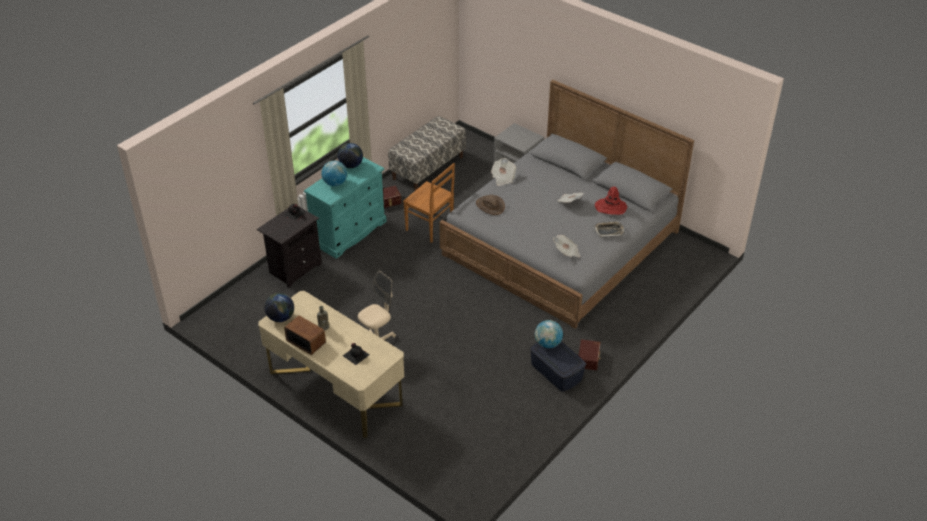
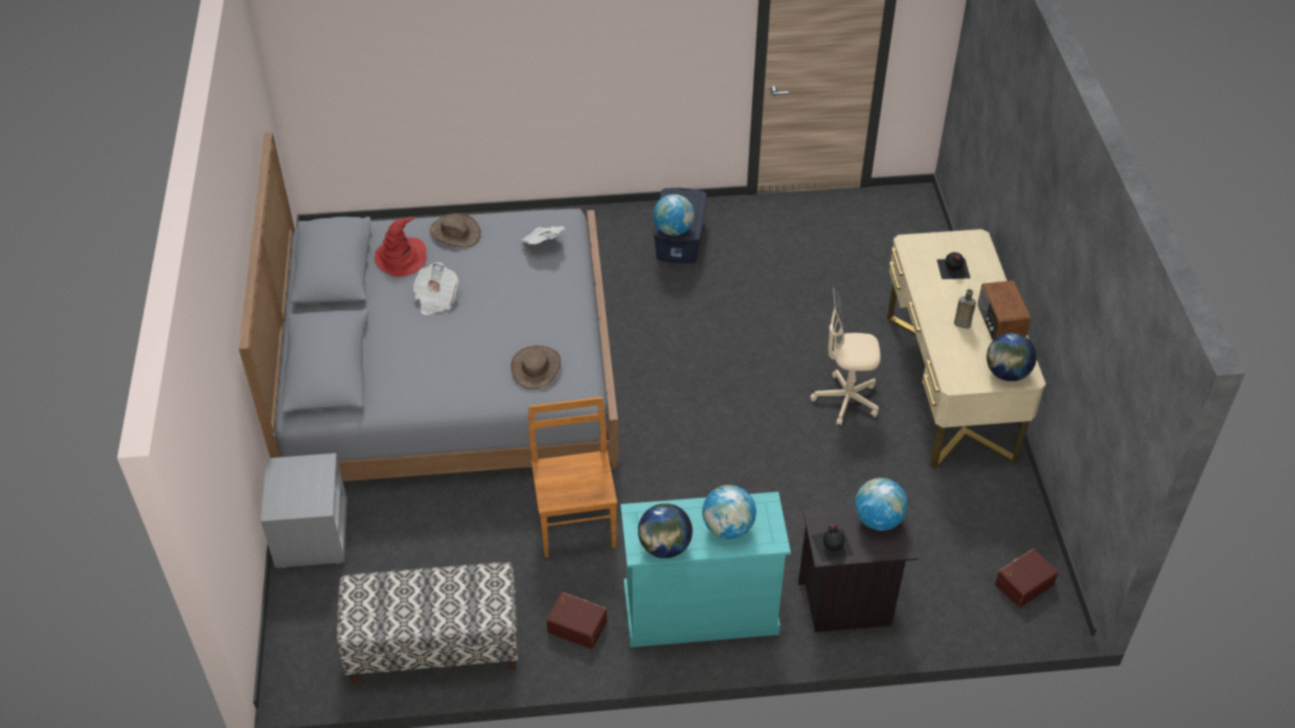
camera: 135 degrees left, 5 degrees up
newspaper [491,158,516,186] -> none
brown storage box [578,339,601,370] -> brown storage box moved to [995,548,1058,608]
tray [593,221,625,237] -> brown hat [430,214,481,248]
none -> globe [855,478,908,531]

